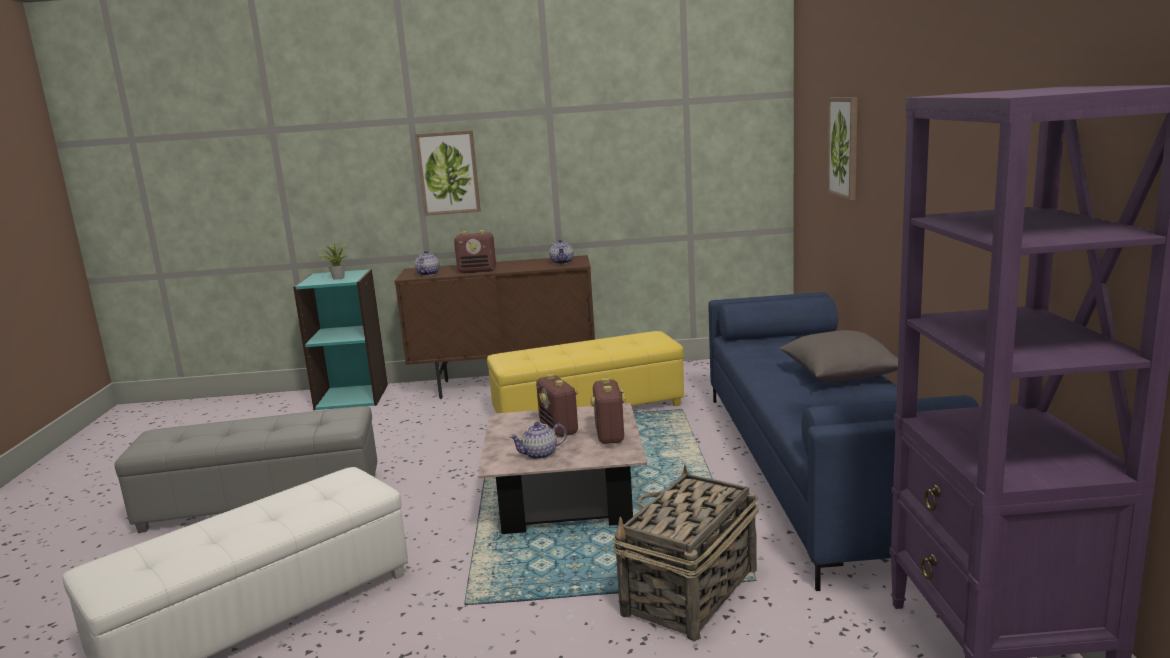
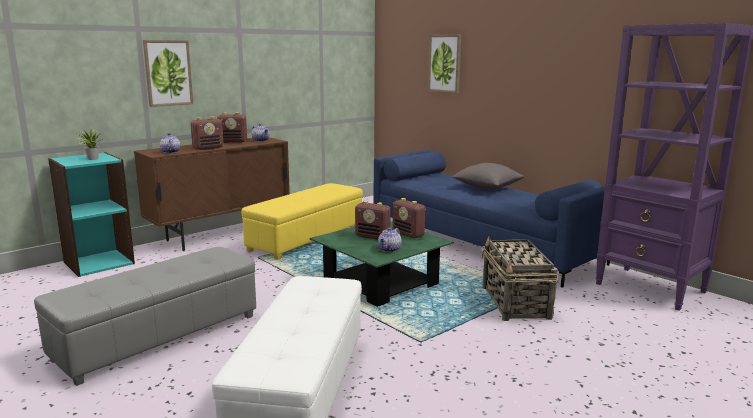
camera: 40 degrees left, 0 degrees up
pink coffee table [478,403,647,534] -> green coffee table [310,221,454,307]
none -> radio [217,113,247,143]

